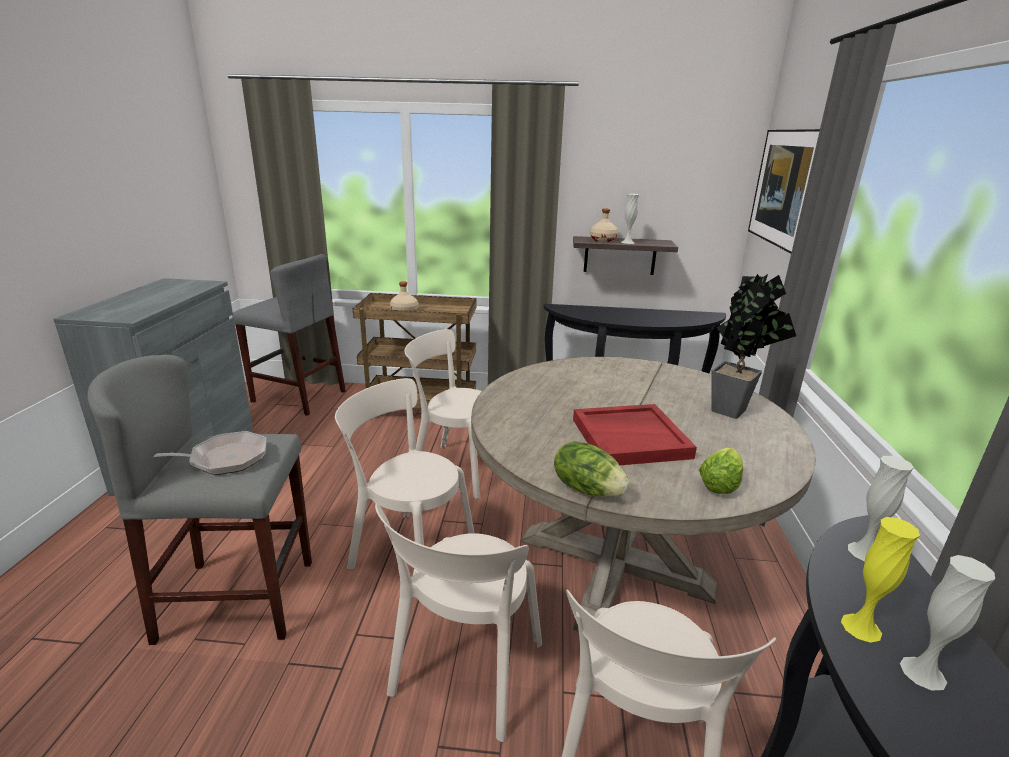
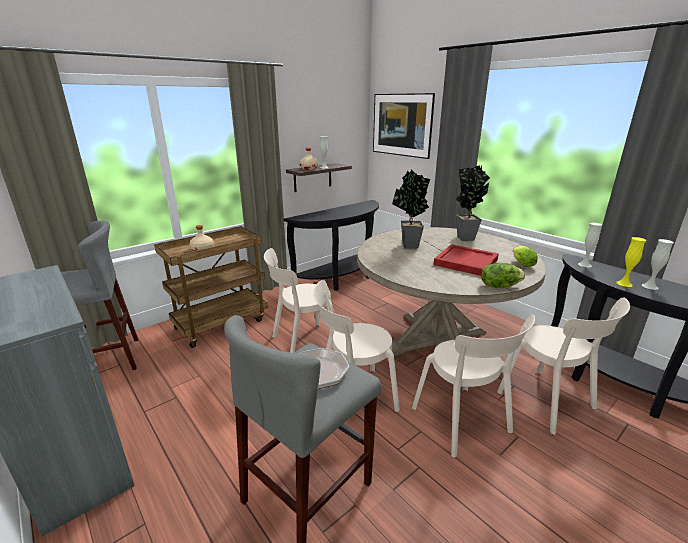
camera: 45 degrees left, 0 degrees up
none -> potted plant [392,170,430,249]

